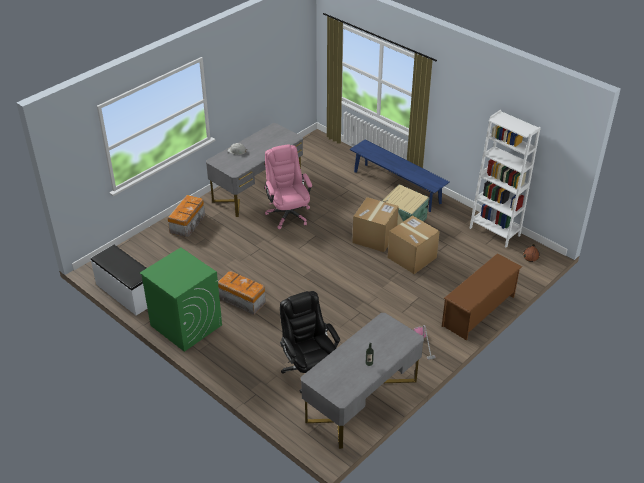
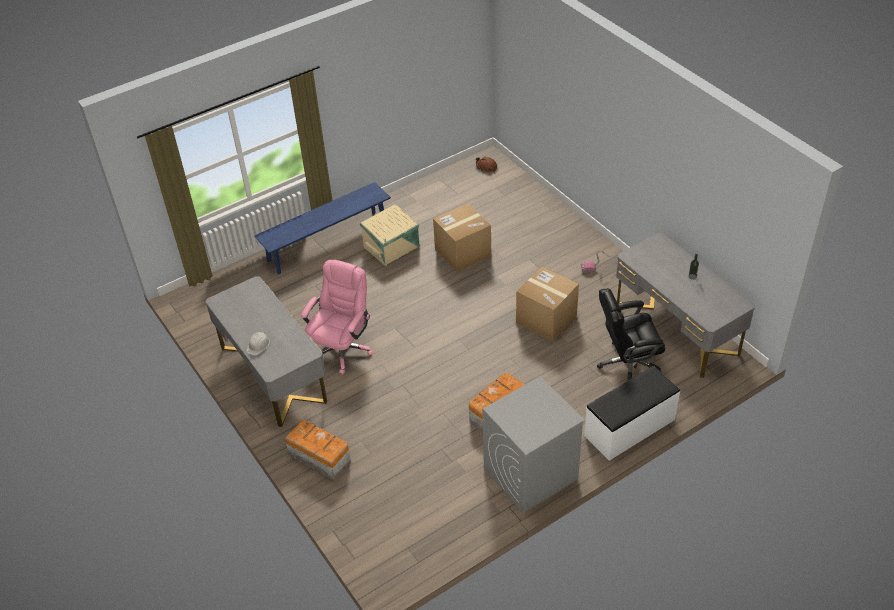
camera: 75 degrees left, 5 degrees up
white bench [91,245,147,316] -> white bench moved to [584,366,680,461]
green washing machine [140,247,222,352] -> grey washing machine [482,376,585,513]
pink office chair [264,145,312,229] -> pink office chair turned 120 degrees clockwise [301,260,373,374]
cardboard box [353,197,399,252] -> cardboard box moved to [516,266,579,341]
brown shoe rack [442,253,522,340] -> none
white bookcase [470,110,541,247] -> none

